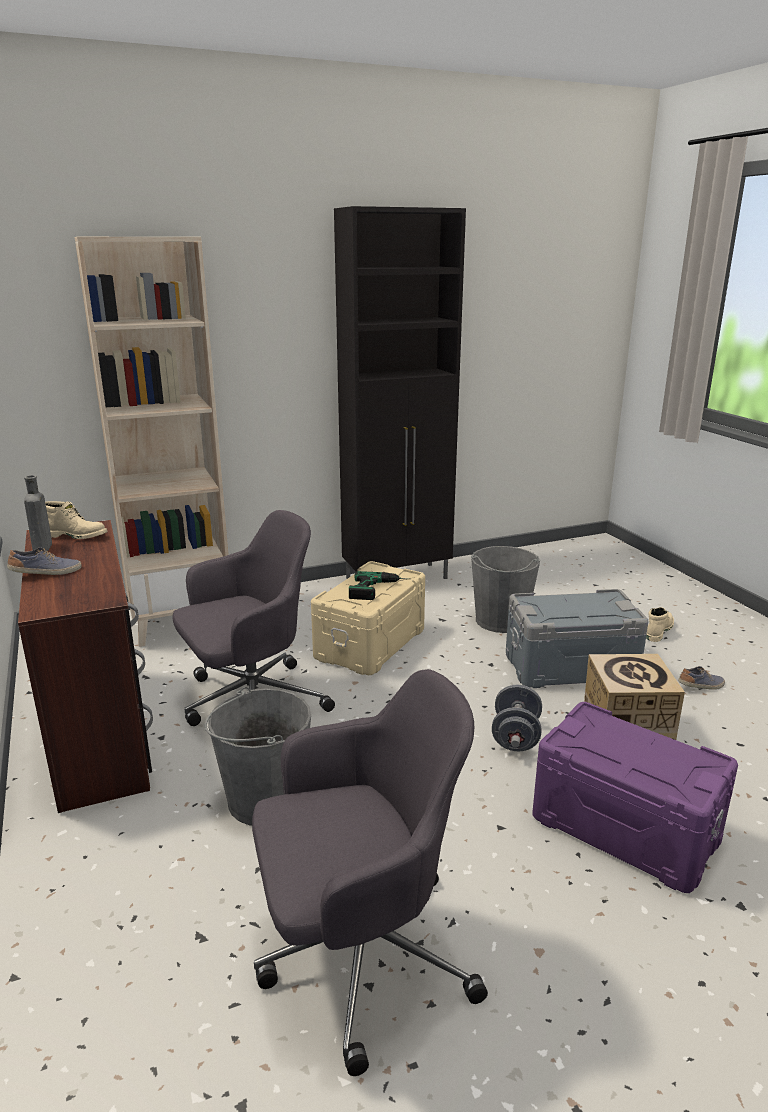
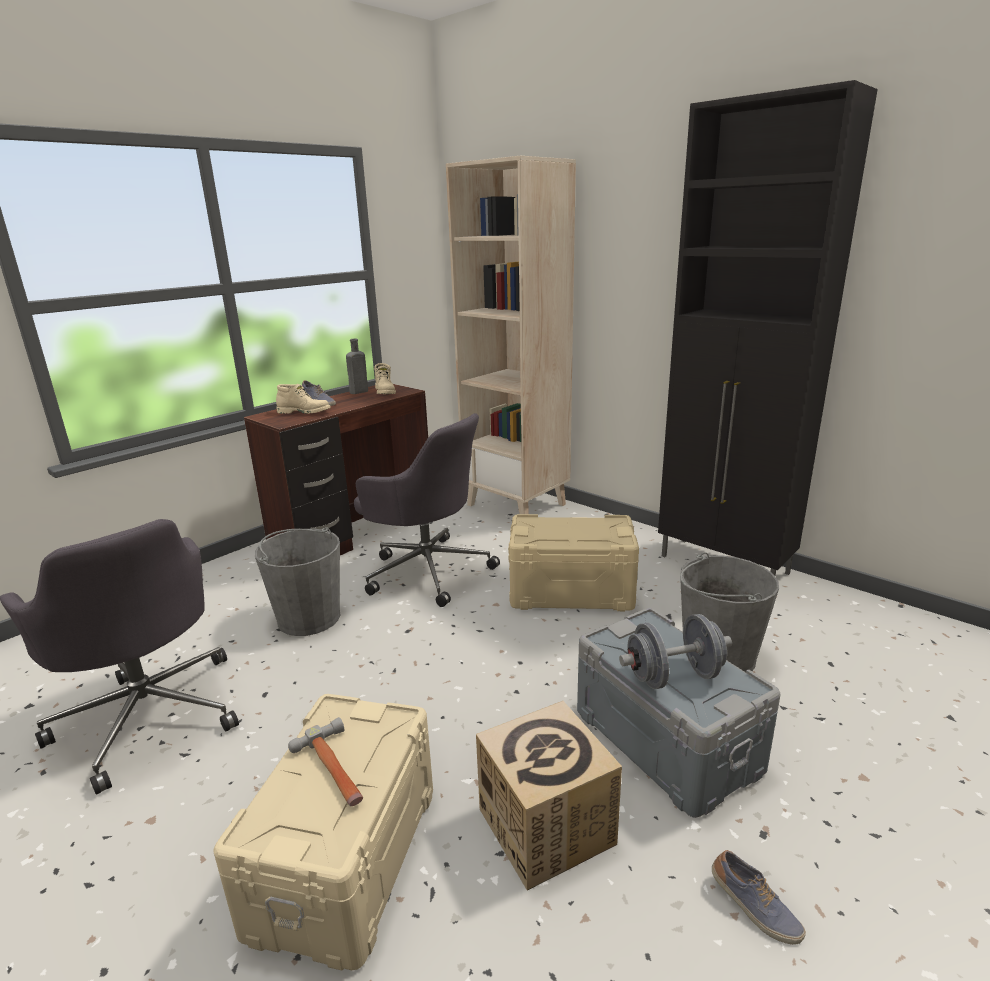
camera: 65 degrees right, 0 degrees up
power drill [349,571,407,600] -> none
grey dumbbell [492,685,542,751] -> grey dumbbell moved to [619,614,732,689]
purple storage box [532,702,738,893] -> beige storage box [214,694,433,971]
beige boot [646,607,674,642] -> beige boot moved to [276,384,331,414]
none -> hammer [288,717,363,806]

